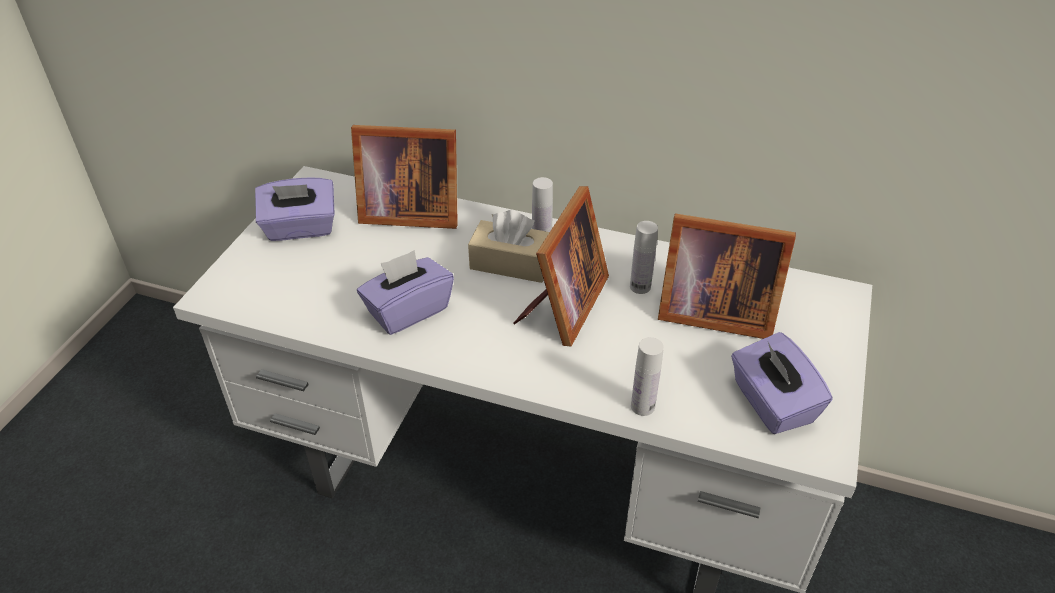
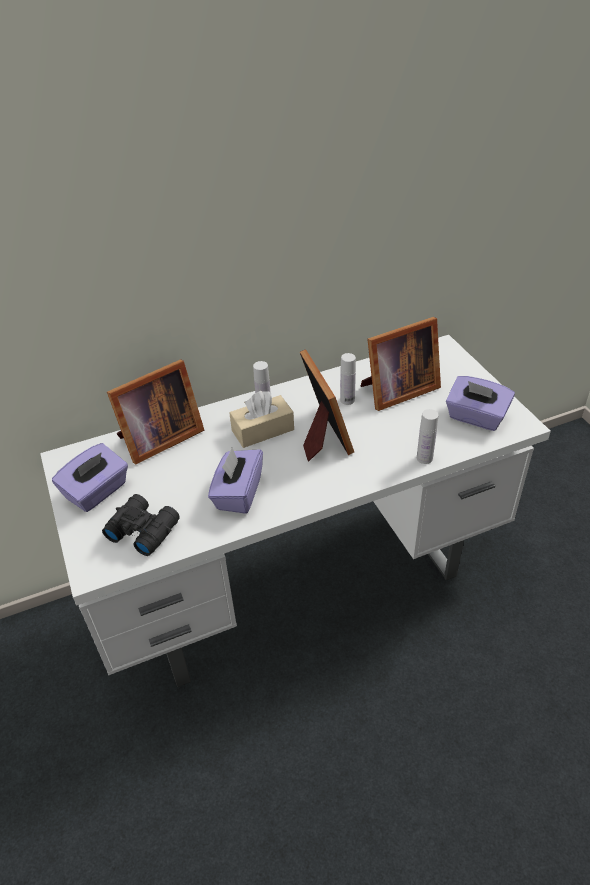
camera: 40 degrees left, 0 degrees up
none -> black binoculars [102,494,180,556]

